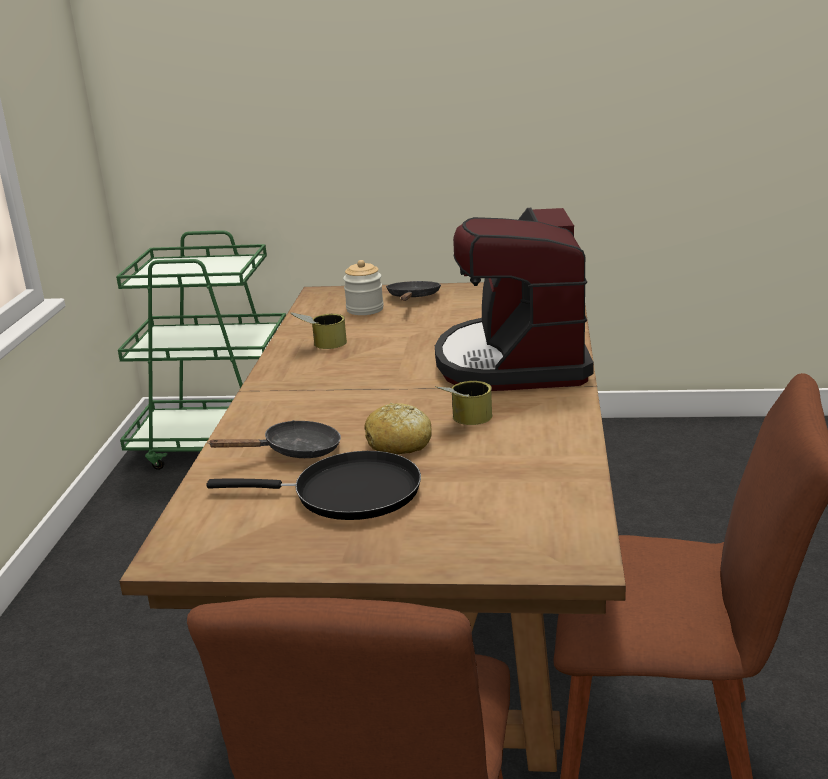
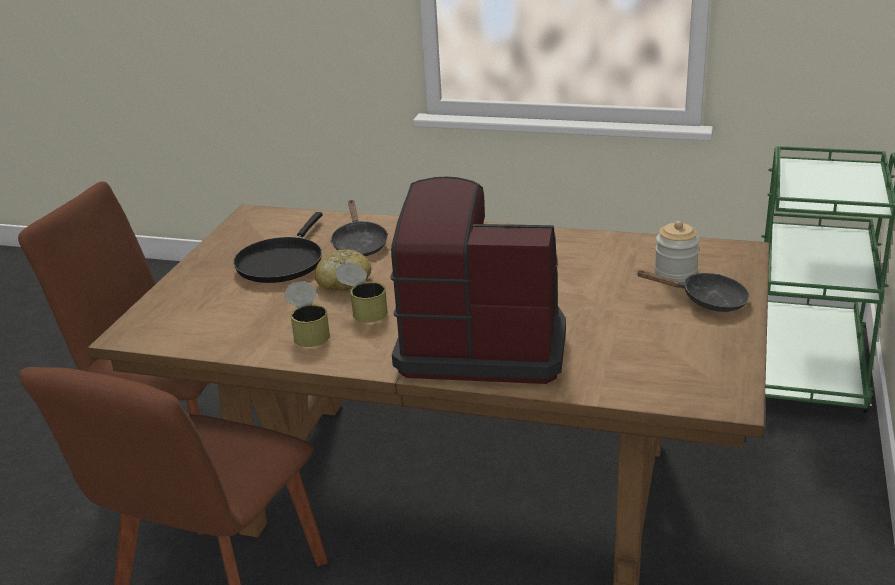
camera: 100 degrees right, 5 degrees up
can [290,312,347,349] -> can moved to [284,281,330,347]

